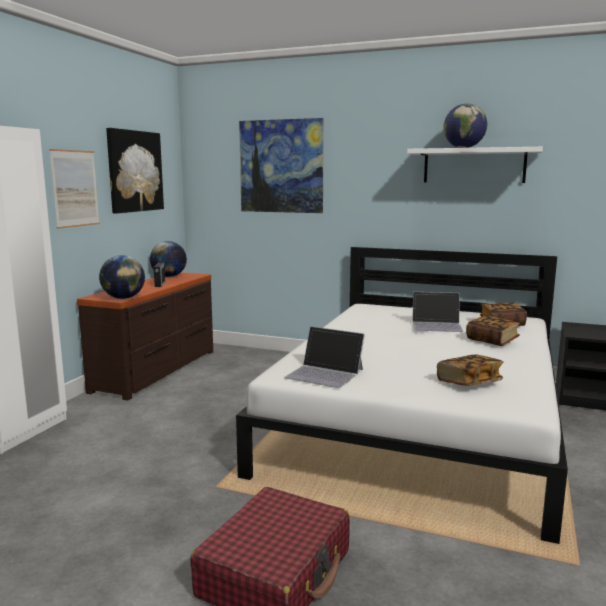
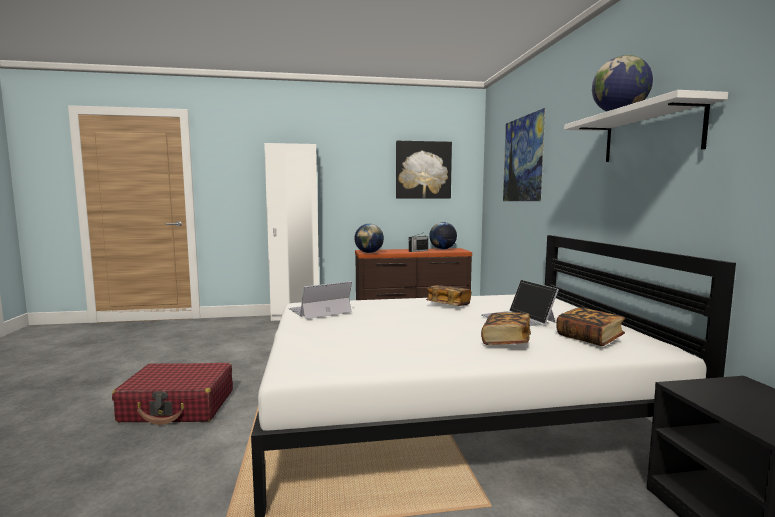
camera: 60 degrees right, 5 degrees down
picture [49,149,100,229] -> none
laptop [284,326,365,388] -> laptop turned 60 degrees clockwise [289,281,352,319]
book [437,355,503,386] -> book moved to [426,285,471,306]

